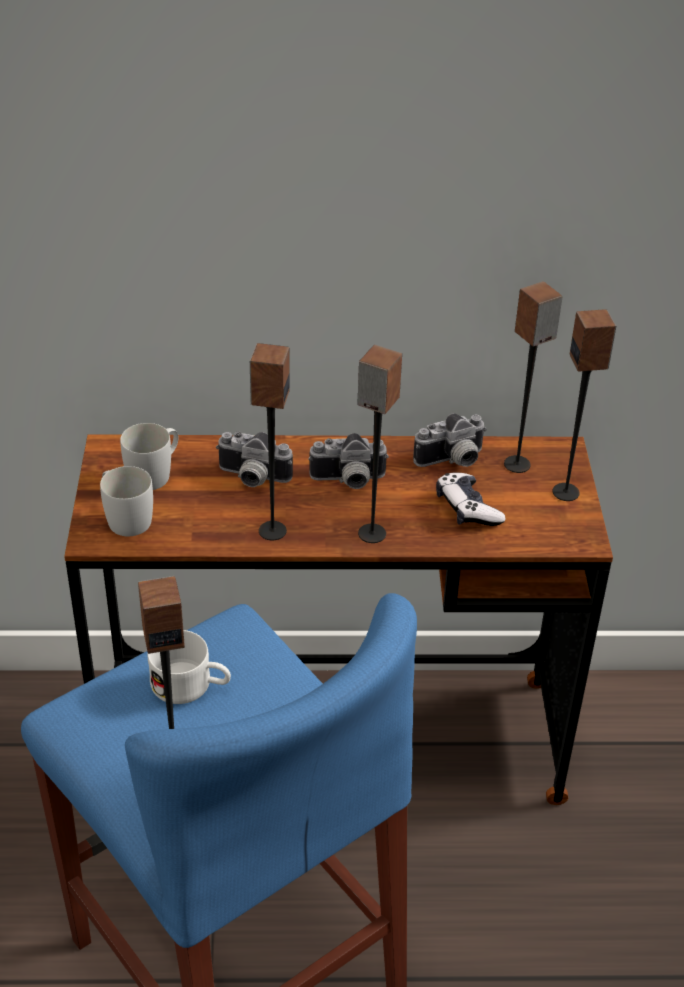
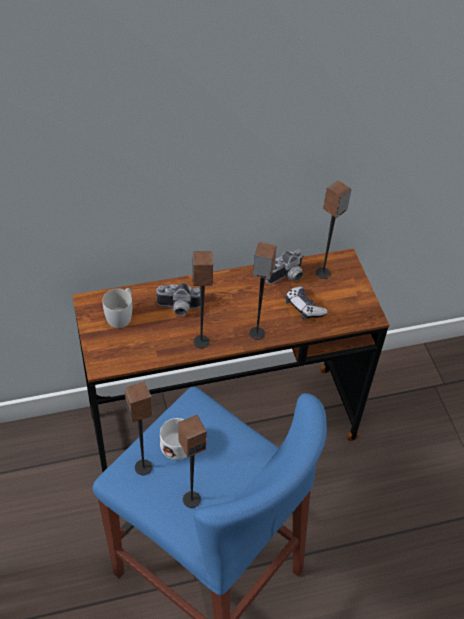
camera: 15 degrees left, 10 degrees up
white mug [100,466,153,536] -> none
camera [308,433,389,489] -> none
speaker [552,309,616,501] -> speaker moved to [124,382,153,475]

